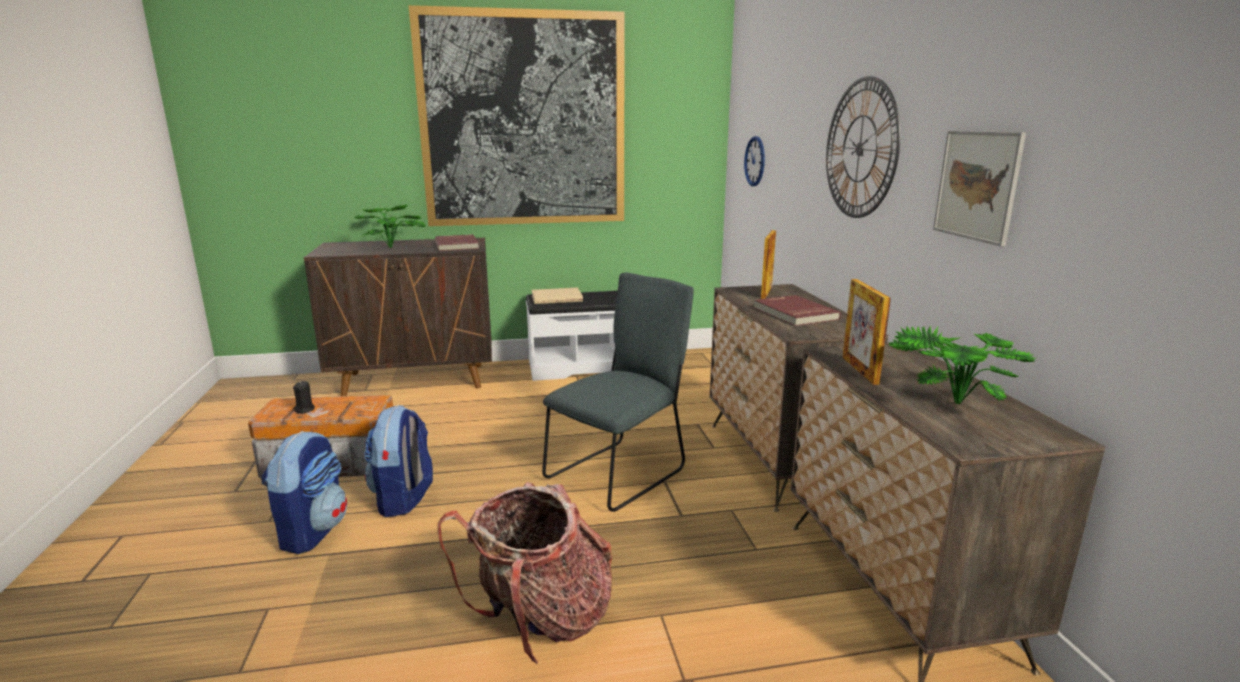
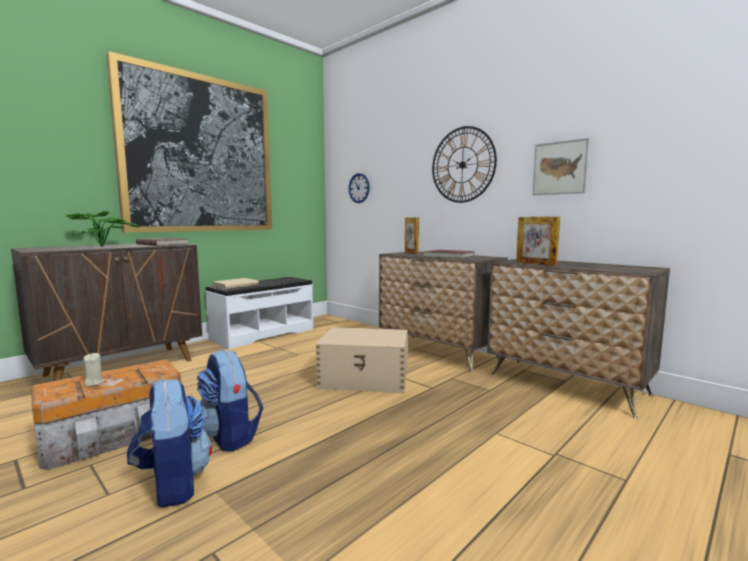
camera: 35 degrees left, 10 degrees down
black candle [293,381,315,413] -> beige candle [83,353,105,386]
backpack [438,482,612,664] -> none
grey chair [542,273,694,512] -> beige storage box [316,327,408,393]
potted plant [889,325,1035,404] -> none

